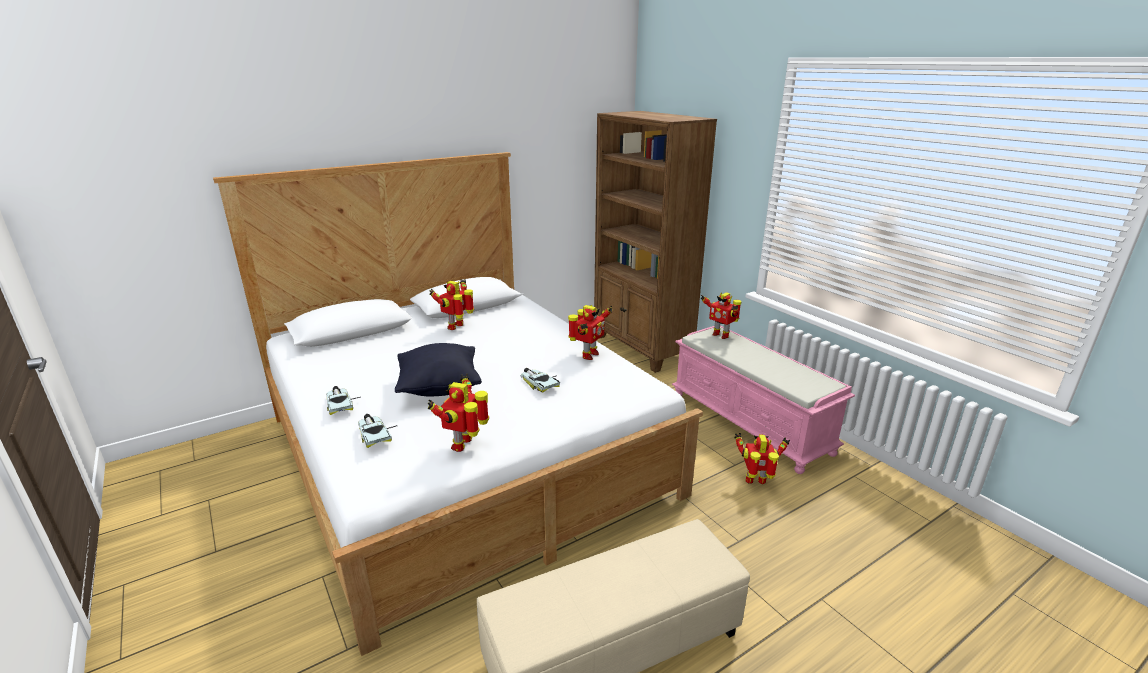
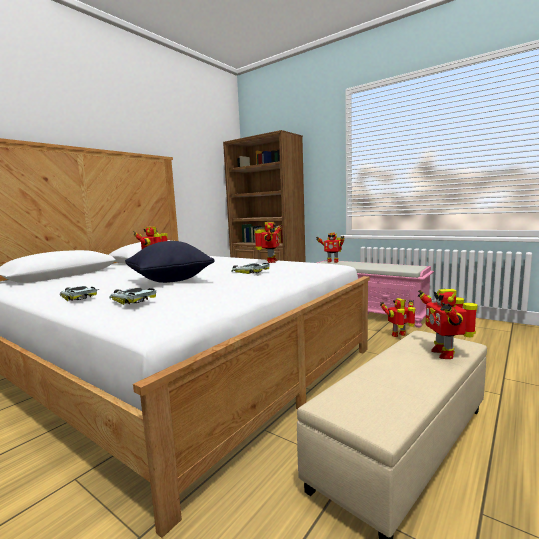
camera: 20 degrees left, 15 degrees down
toy robot [428,373,489,452] -> toy robot moved to [418,288,478,359]

